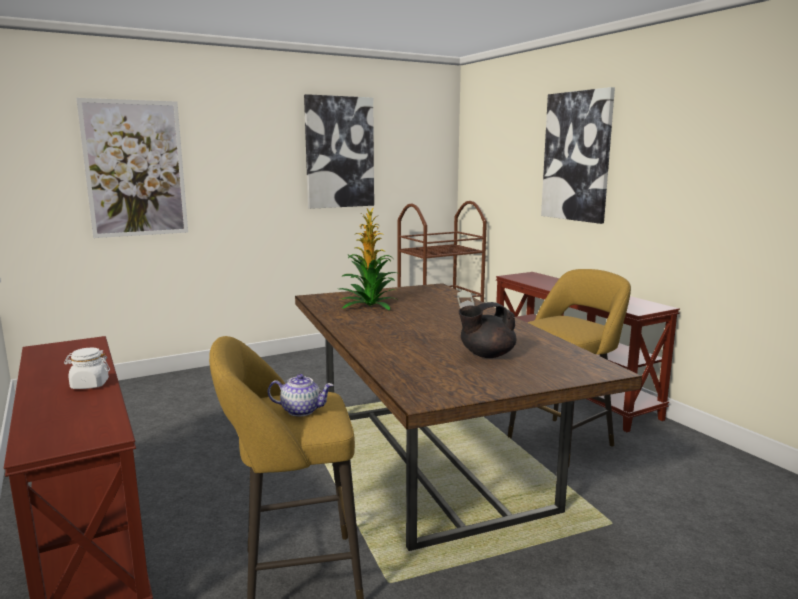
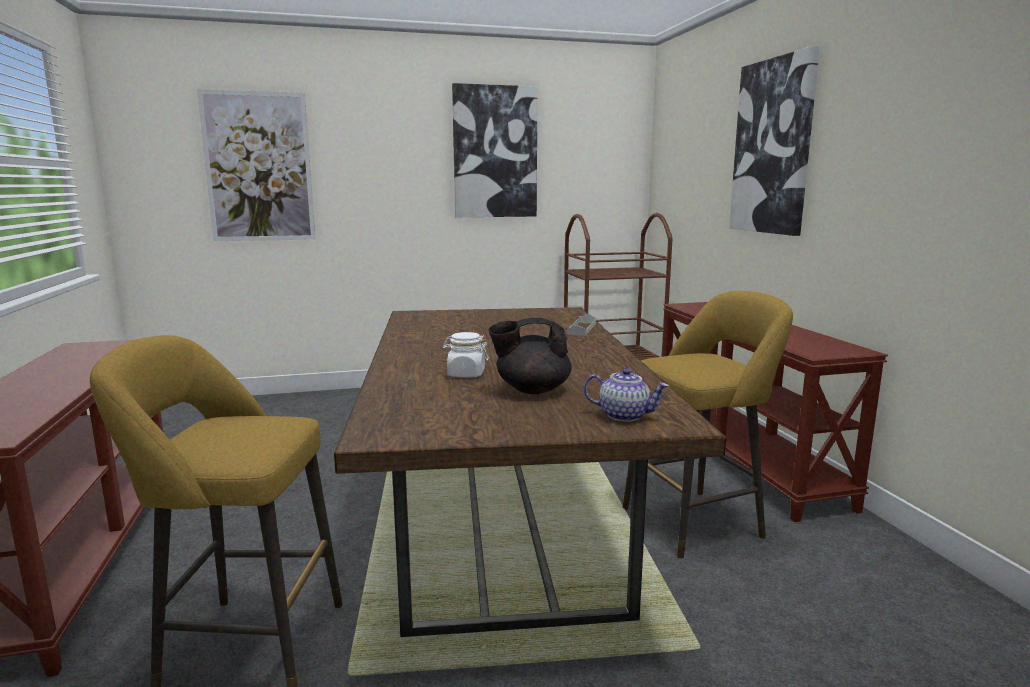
camera: 15 degrees right, 0 degrees up
white jar [64,348,110,389] -> white jar moved to [442,332,489,378]
teapot [268,374,333,416] -> teapot moved to [584,368,669,422]
potted plant [339,207,400,310] -> none

